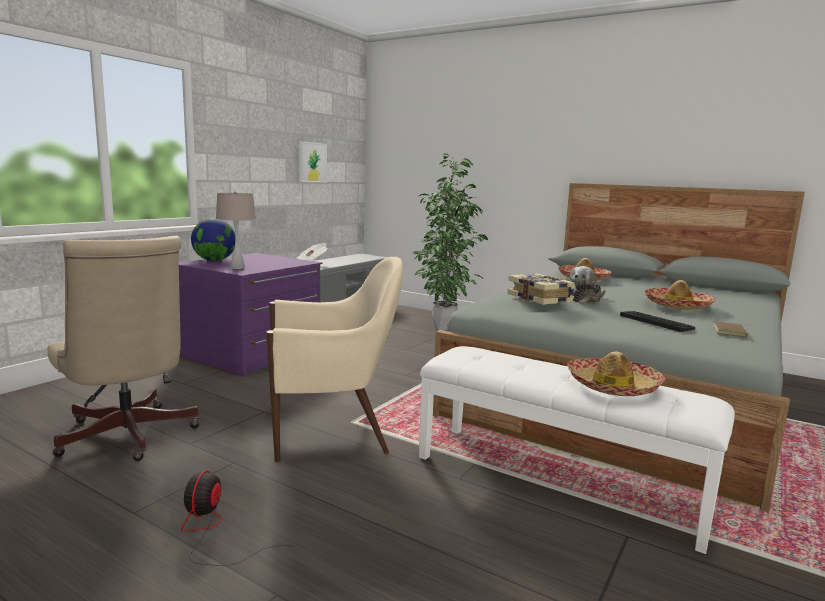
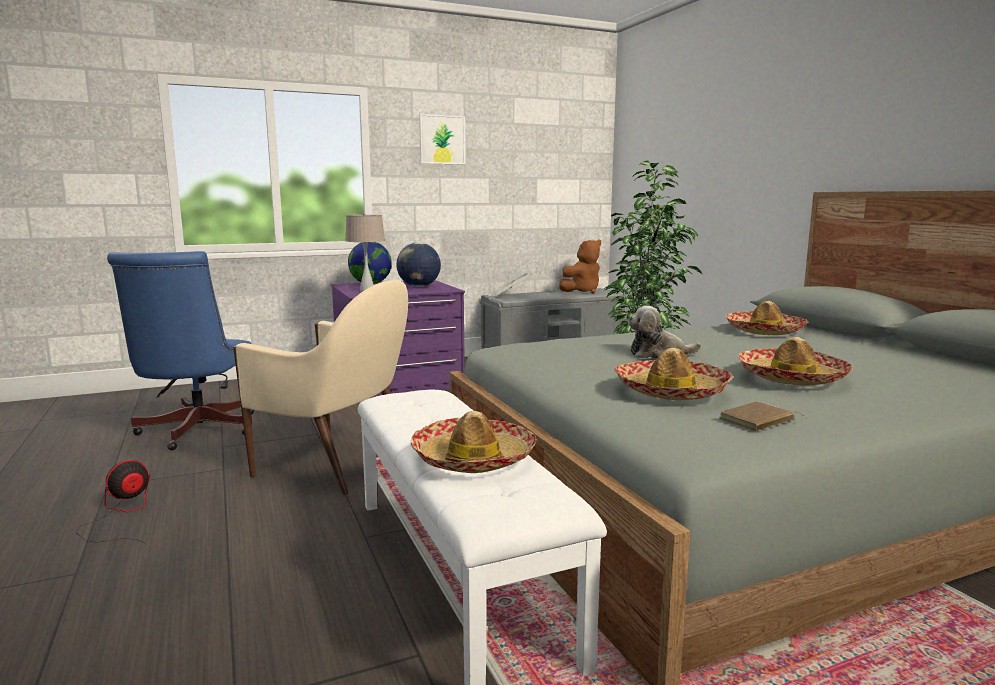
camera: 35 degrees right, 0 degrees up
beige office chair [48,236,200,461] -> blue office chair [107,251,254,450]
picture [299,141,327,182] -> picture moved to [419,114,466,165]
book [508,273,575,305] -> none
keyboard [620,311,695,332] -> hat [614,348,733,400]
none -> globe [396,243,441,287]
none -> brown plush toy [559,239,601,293]

